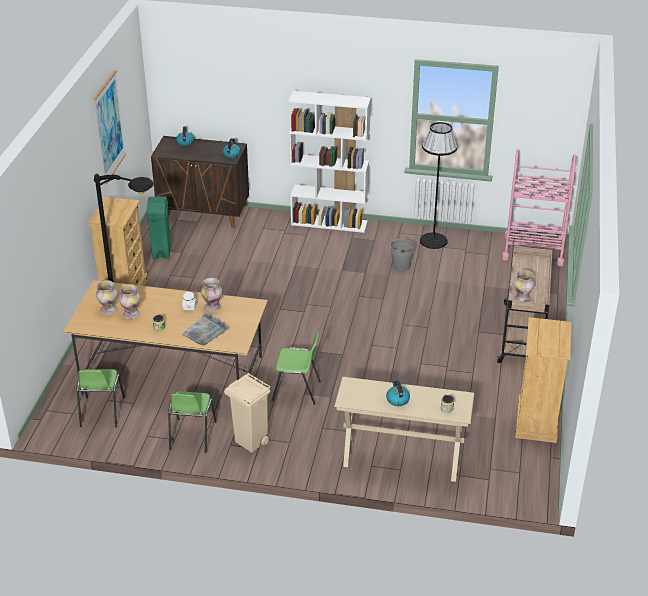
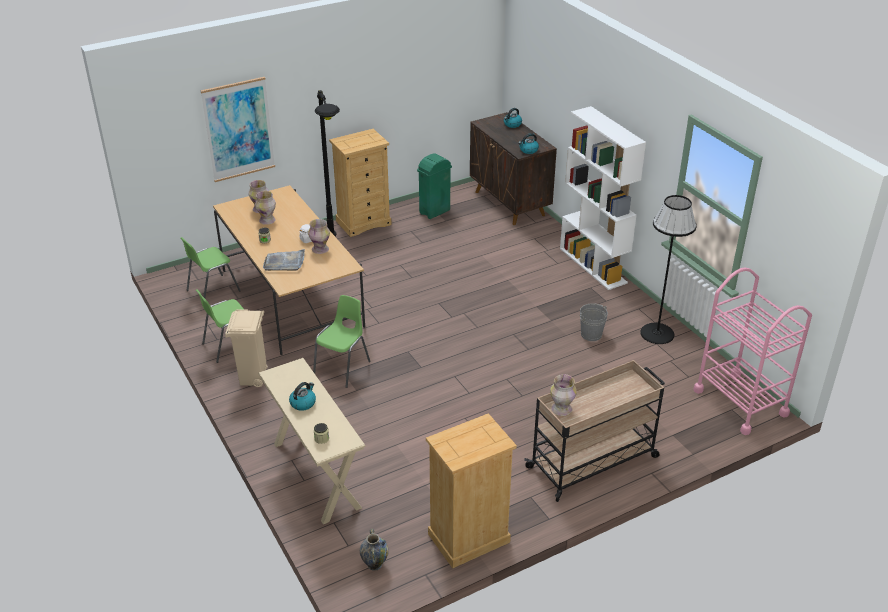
camera: 50 degrees right, 0 degrees up
picture [93,70,126,185] -> picture moved to [201,77,275,182]
green chair [271,332,321,405] -> green chair turned 120 degrees counterclockwise [313,295,370,388]
none -> vase [360,528,389,571]

